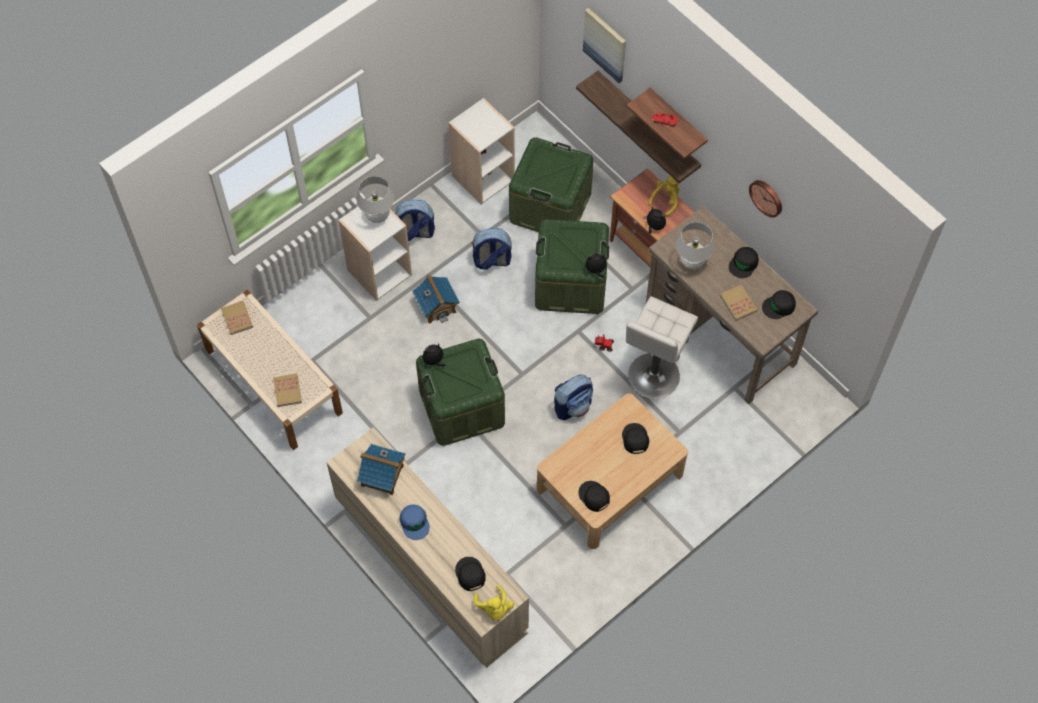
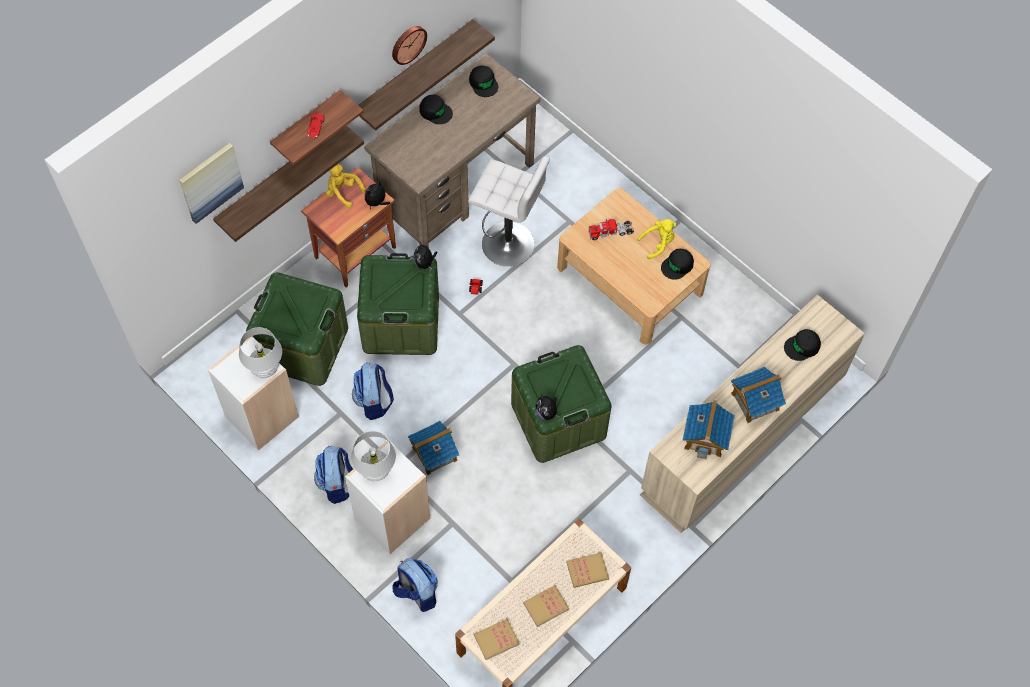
camera: 95 degrees left, 0 degrees up
blue cap [400,504,430,540] -> toy house [731,367,786,423]
yellow plush toy [474,585,514,620] -> yellow plush toy moved to [637,219,677,259]
backpack [554,374,593,420] -> backpack moved to [392,558,438,612]
black cap [622,423,649,454] -> toy truck [588,218,634,240]
white table lamp [676,222,715,269] -> white table lamp moved to [239,327,282,378]
book [720,285,757,321] -> book moved to [523,585,569,627]
none -> shelf [358,19,495,131]

